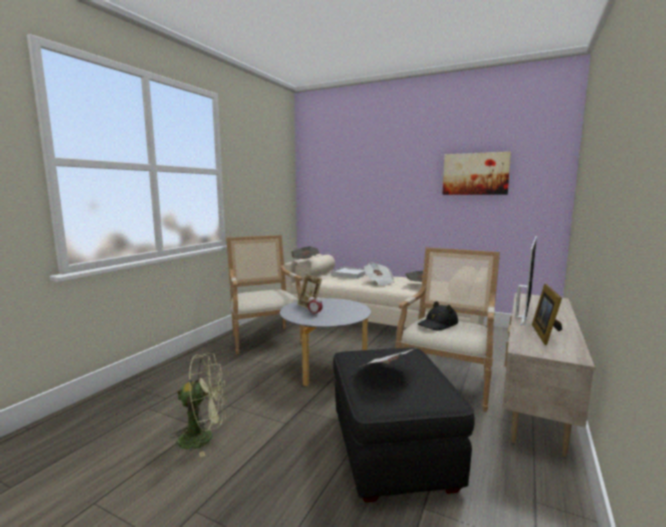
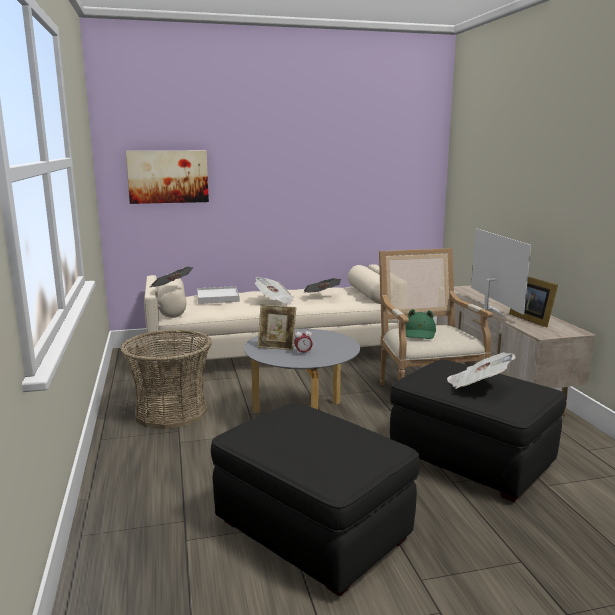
camera: 40 degrees left, 5 degrees up
green fan [170,353,227,457] -> black ottoman [211,403,420,597]
armchair [226,235,303,355] -> basket [120,329,212,429]
black hat [418,301,458,331] -> green hat [405,309,436,339]
picture [442,152,511,195] -> picture moved to [126,151,209,204]

